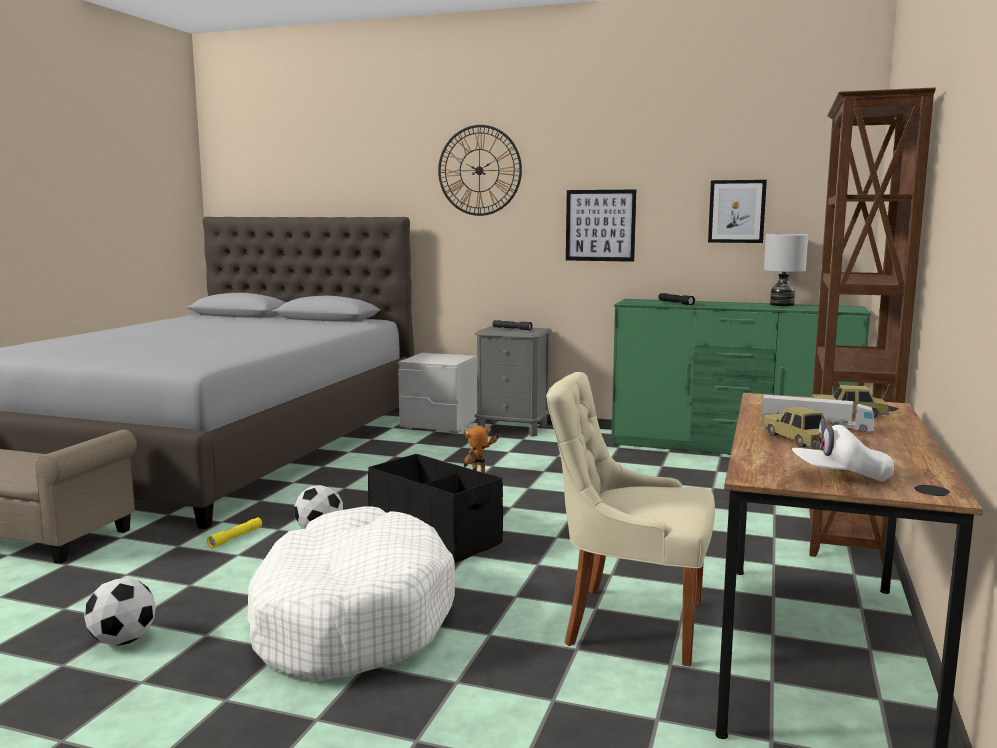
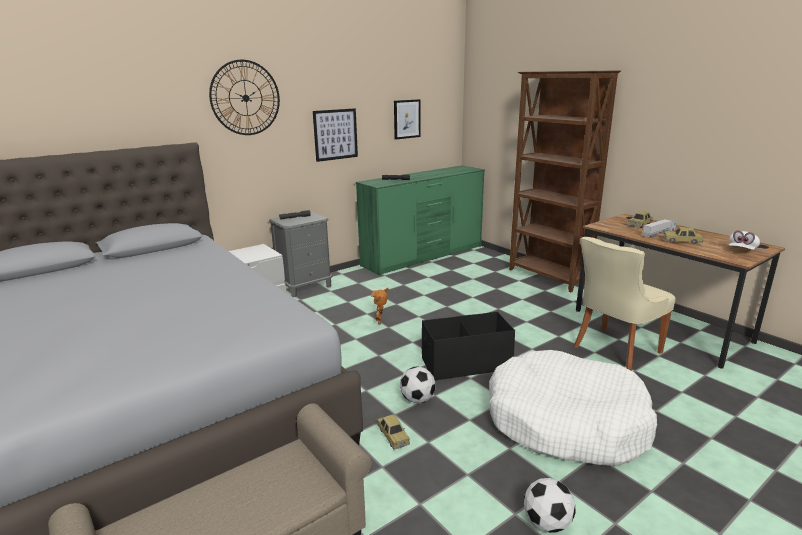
camera: 55 degrees left, 10 degrees up
yellow flashlight [207,518,262,548] -> toy car [377,415,410,450]
grey table lamp [764,234,808,306] -> none

